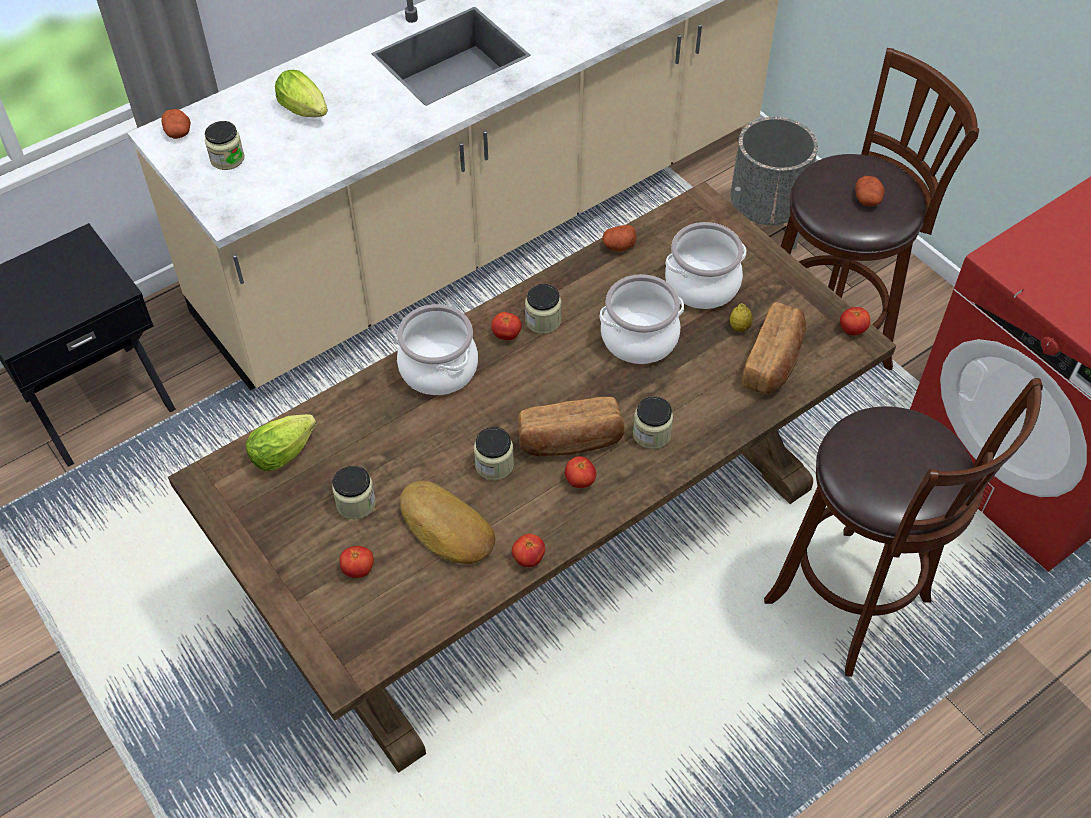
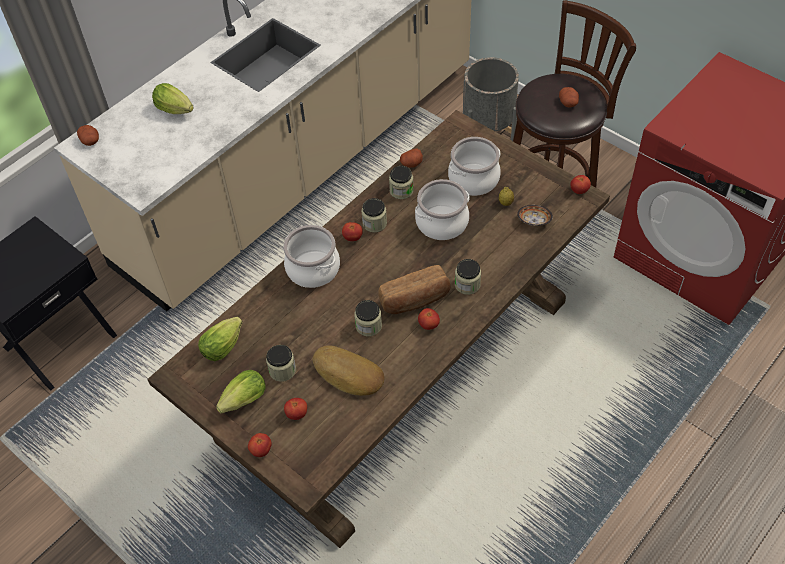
camera: 10 degrees left, 0 degrees up
jar [205,121,245,170] -> jar moved to [389,166,414,199]
tomato [512,534,545,567] -> tomato moved to [248,433,271,457]
bread [742,302,806,394] -> bowl [517,205,553,226]
brown stool [764,378,1043,677] -> none
none -> lettuce [216,370,266,414]

